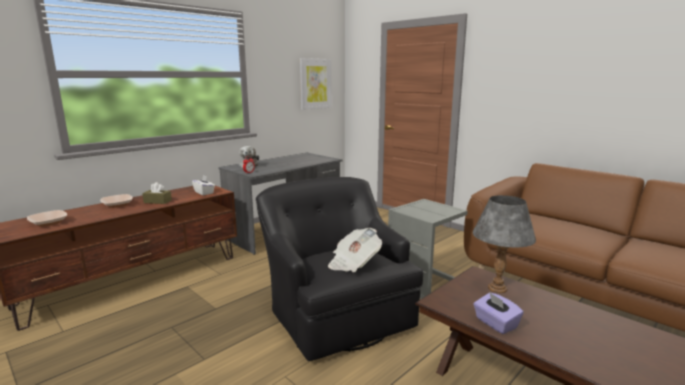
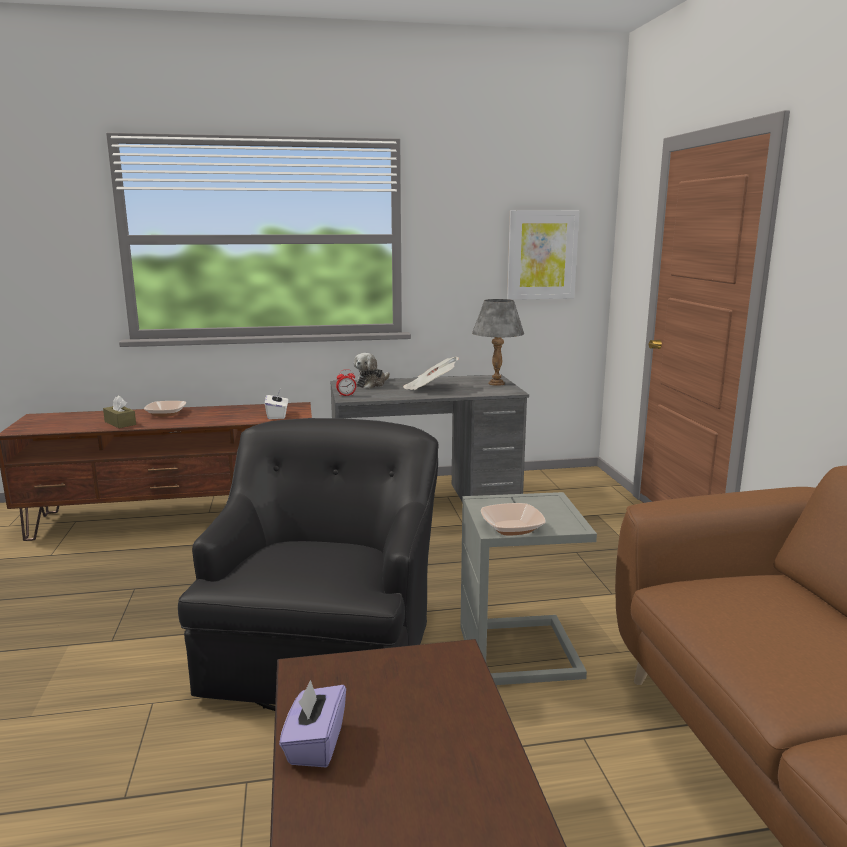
camera: 35 degrees right, 0 degrees up
bowl [27,210,67,227] -> bowl moved to [481,503,545,535]
brown tissue box [142,182,172,204] -> brown tissue box moved to [103,395,136,428]
newspaper [328,228,382,272] -> newspaper moved to [403,357,459,390]
grey table lamp [473,195,536,293] -> grey table lamp moved to [472,299,524,386]

